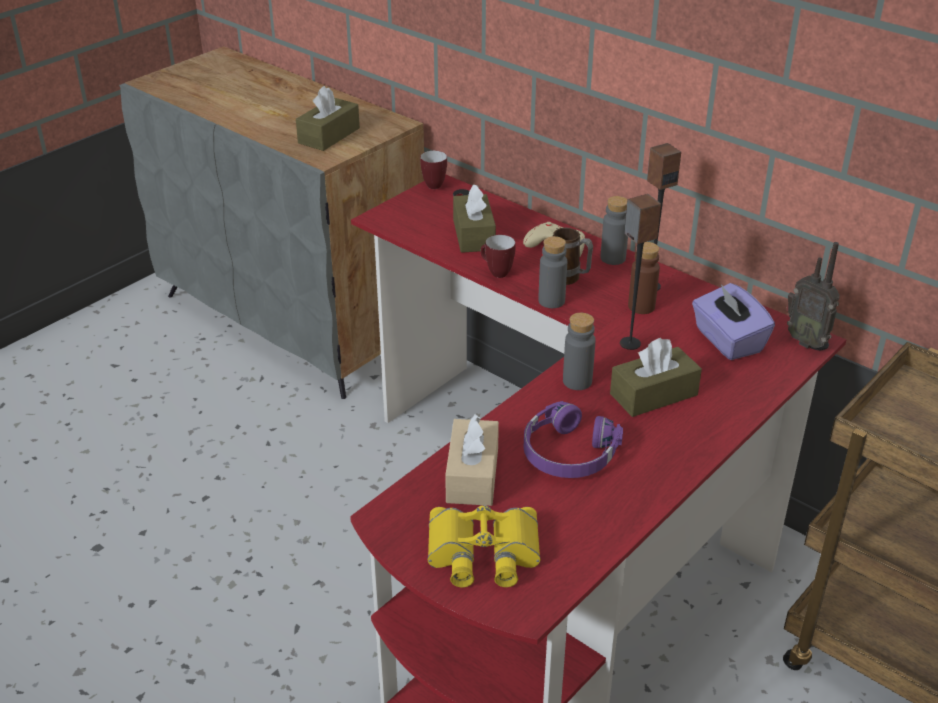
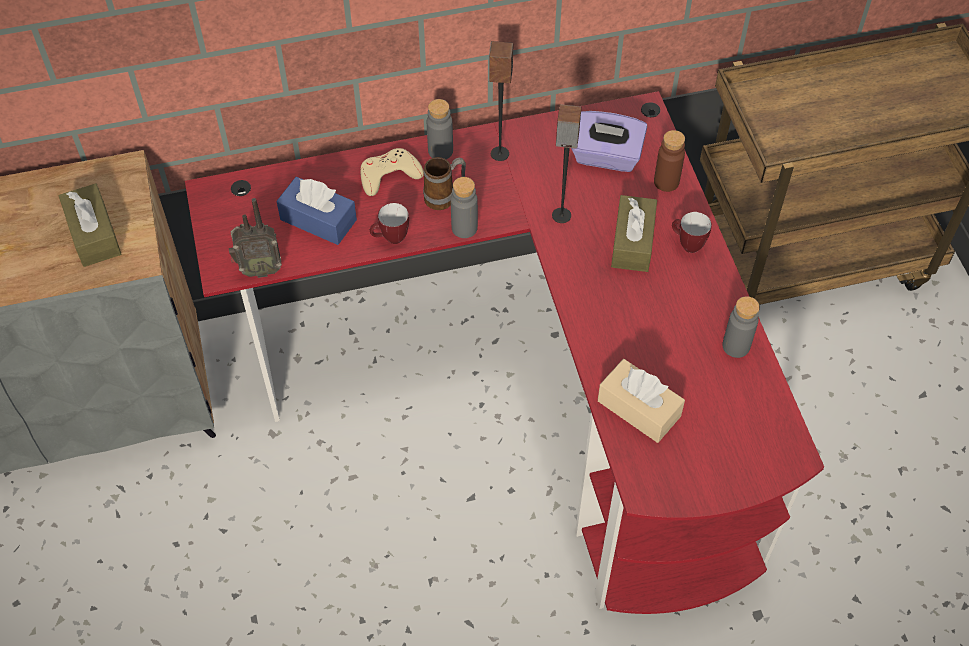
camera: 55 degrees left, 20 degrees up
mug [420,151,447,189] -> mug moved to [672,212,712,253]
yellow binoculars [428,505,540,587] -> none
brown tissue box [453,184,496,253] -> blue tissue box [277,177,357,245]
purple headphones [523,401,623,478] -> none
grey bottle [563,313,595,390] -> grey bottle moved to [722,296,760,358]
brown bottle [628,242,660,314] -> brown bottle moved to [654,130,685,192]
radio [786,242,840,348] -> radio moved to [229,198,282,278]

